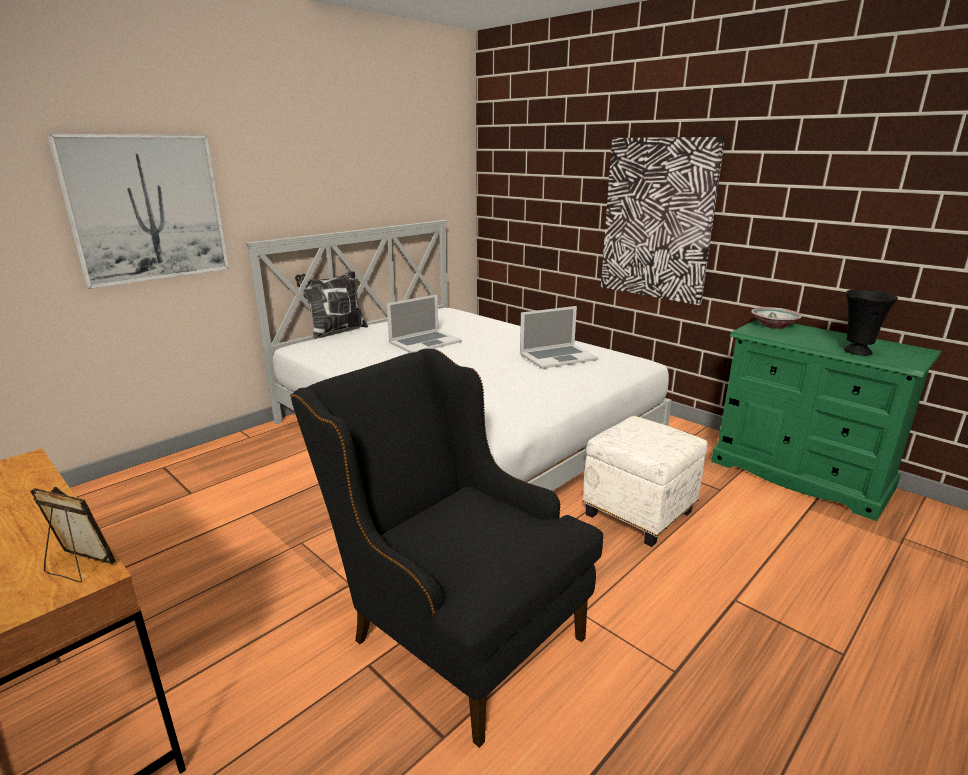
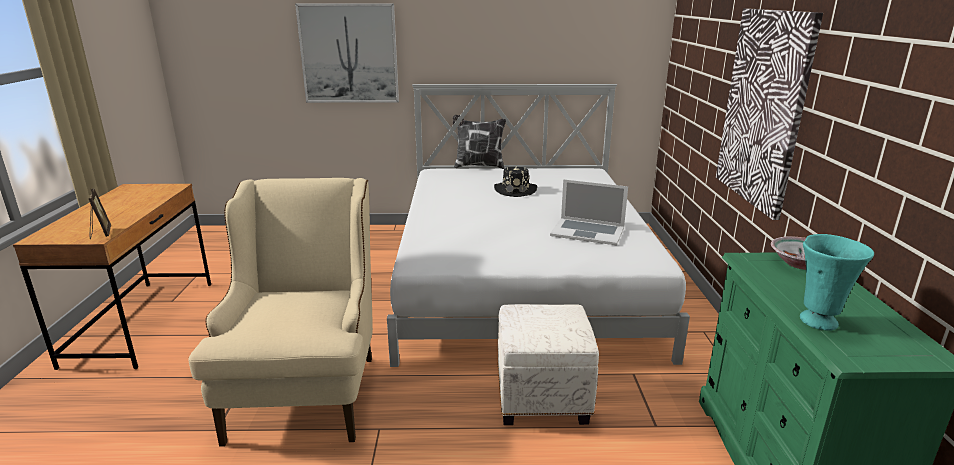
camera: 45 degrees right, 0 degrees up
black armchair [290,349,603,748] -> beige armchair [188,178,373,447]
laptop [387,294,462,353] -> black hat [494,166,537,197]
black vase [844,290,898,356] -> turquoise vase [800,234,874,331]

